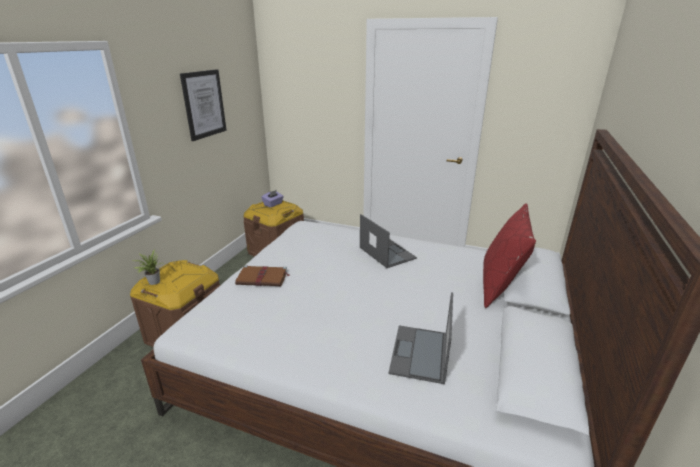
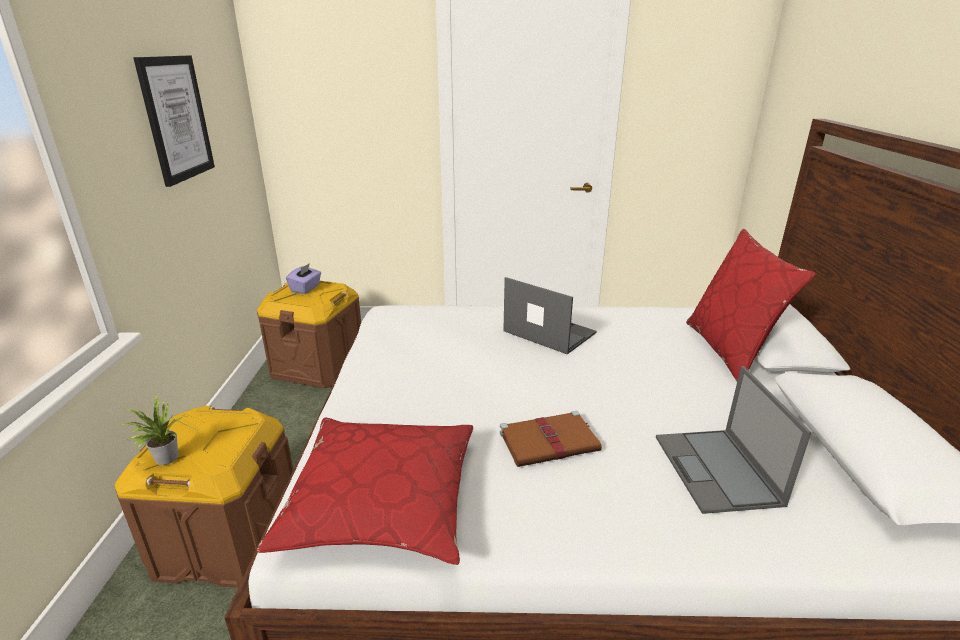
camera: 20 degrees left, 0 degrees up
brown book [235,265,290,286] -> brown book moved to [500,411,602,467]
none -> red pillow [257,418,473,565]

